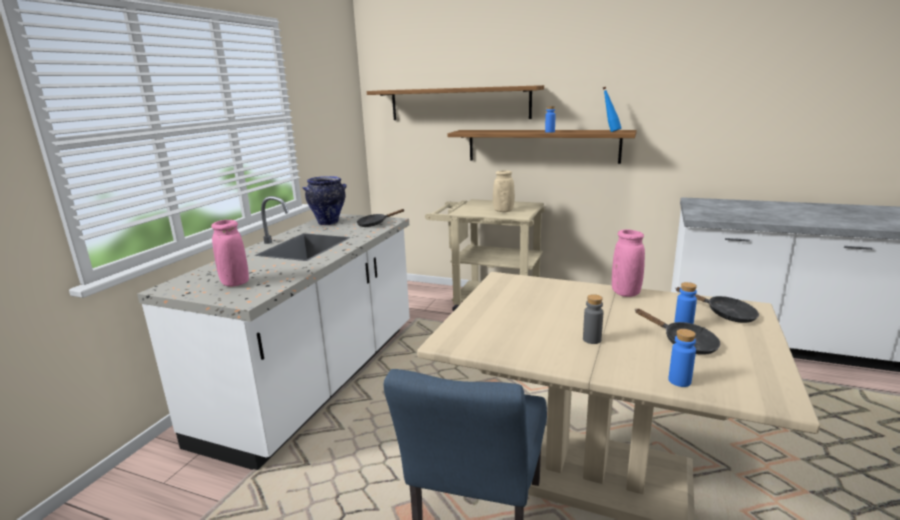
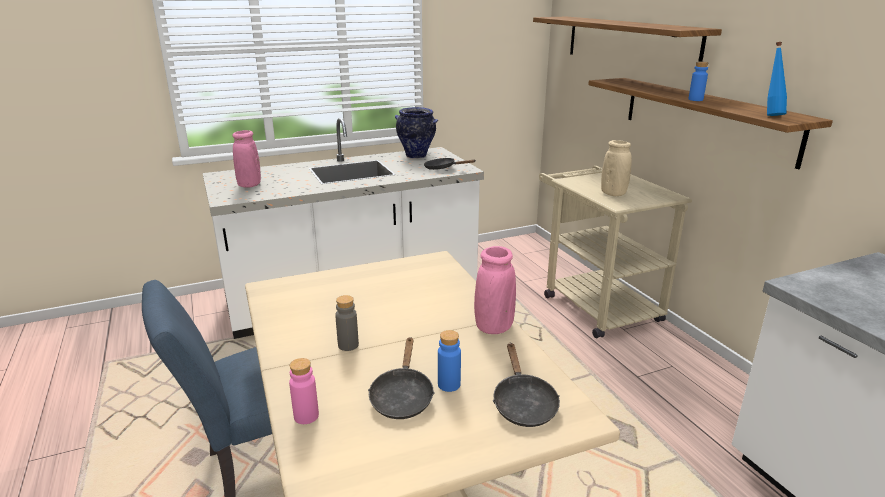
camera: 45 degrees right, 5 degrees up
blue bottle [668,329,696,387] -> pink bottle [289,358,319,424]

